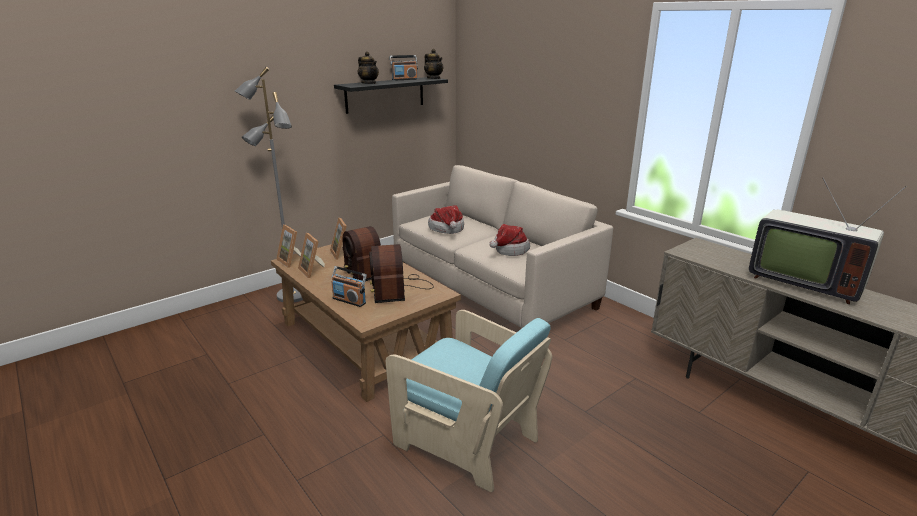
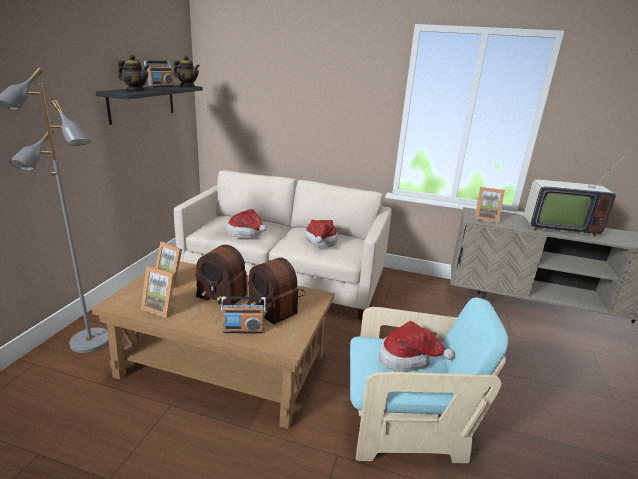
camera: 35 degrees left, 0 degrees up
picture frame [276,225,301,268] -> picture frame moved to [474,187,505,223]
none -> hat [380,321,455,372]

